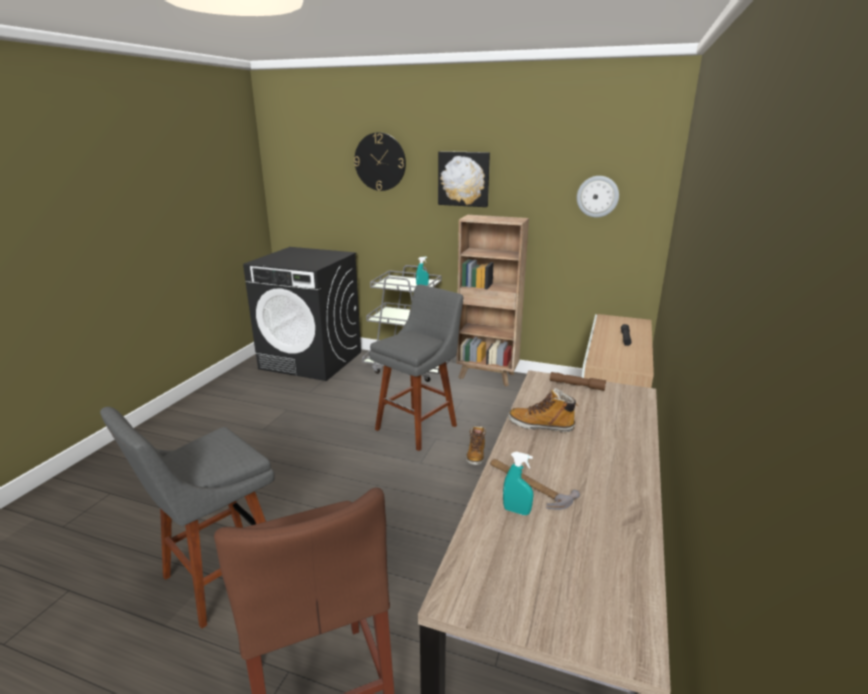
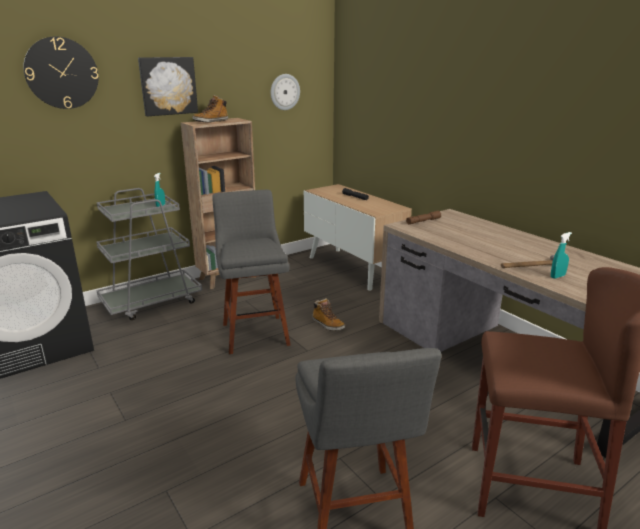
camera: 55 degrees left, 0 degrees up
boot [508,388,579,432] -> boot moved to [192,95,228,123]

